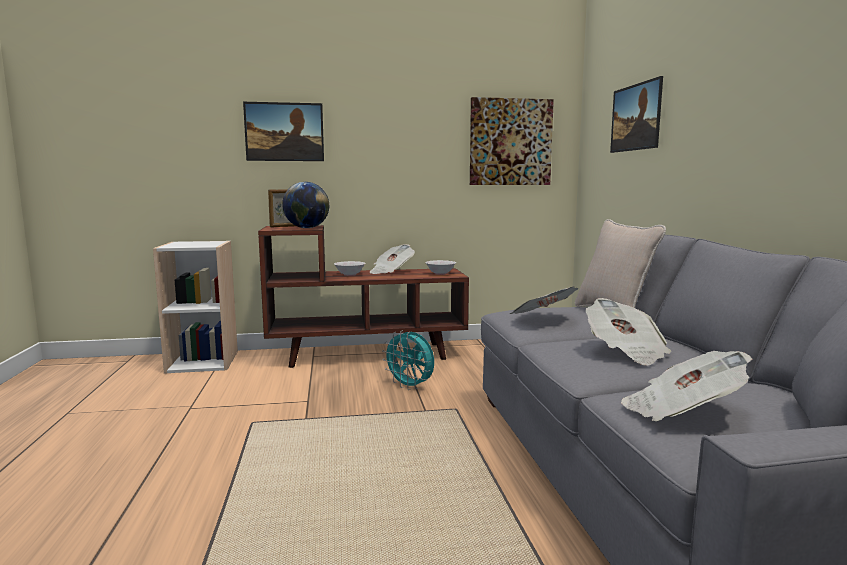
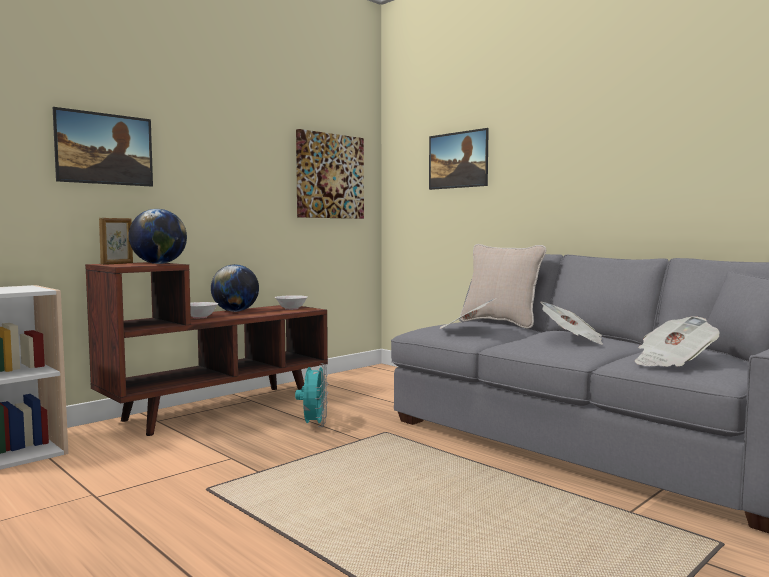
camera: 35 degrees left, 5 degrees down
newspaper [370,244,415,274] -> globe [211,264,259,312]
turquoise fan [382,330,434,390] -> turquoise fan turned 90 degrees counterclockwise [295,363,329,427]

